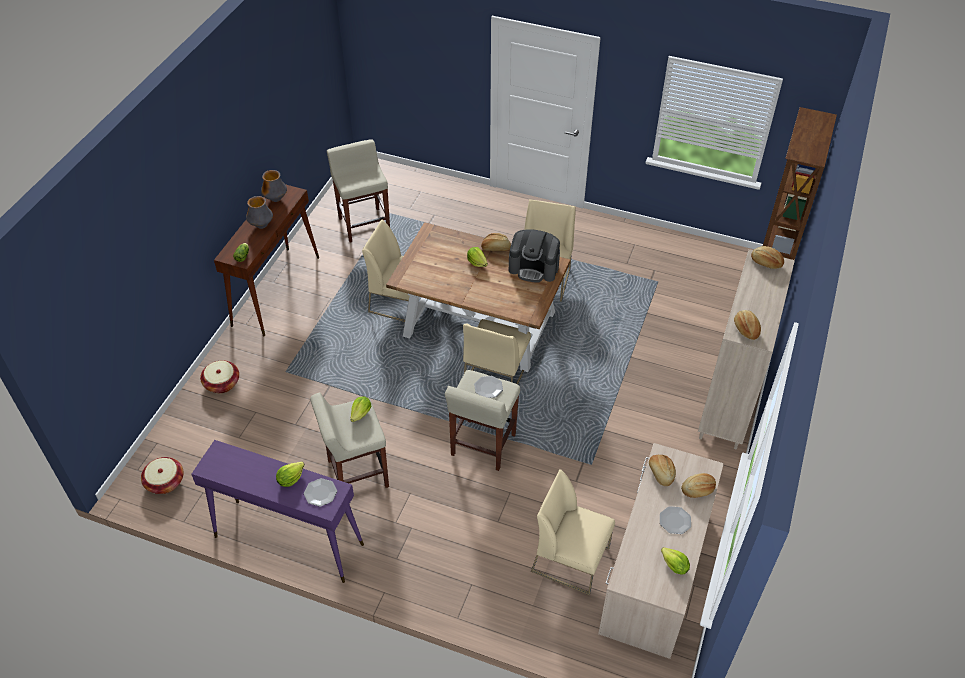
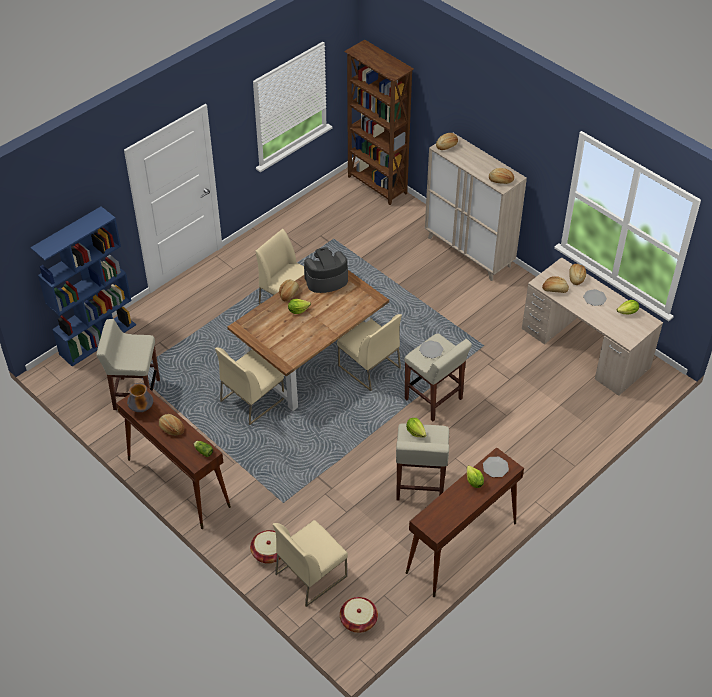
camera: 65 degrees left, 0 degrees up
purple console table [192,440,364,583] -> brown console table [406,447,524,597]
vase [246,196,273,229] -> bread [159,414,184,435]
coffee machine [509,229,560,283] -> coffee machine turned 150 degrees counterclockwise [304,247,348,293]
beige chair [531,469,615,595] -> beige chair moved to [273,520,348,607]
none -> blue bookcase [30,206,136,367]

